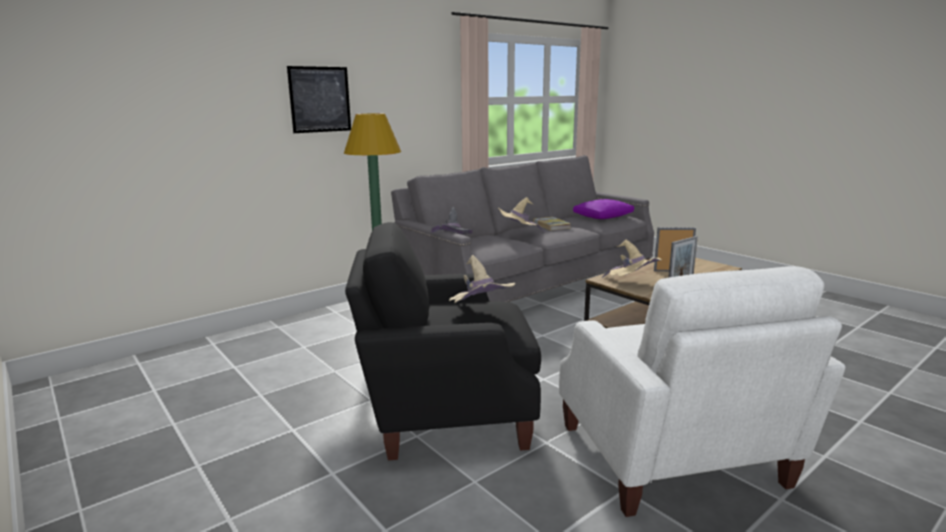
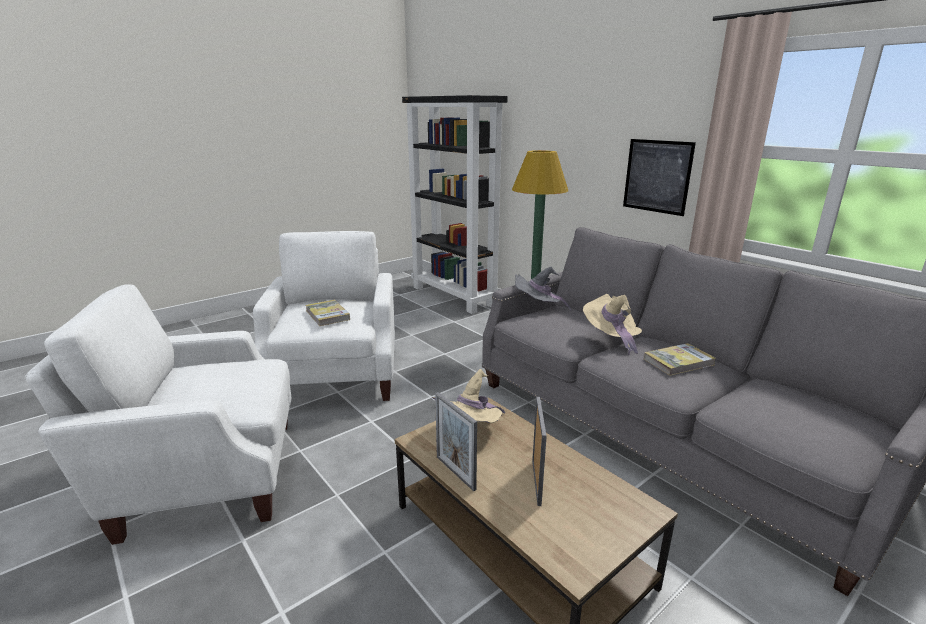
camera: 90 degrees right, 5 degrees up
picture [287,66,351,133] -> picture moved to [623,139,696,216]
black armchair [345,222,541,460] -> white armchair [253,231,395,401]
beige hat [449,255,515,303] -> book [306,300,350,326]
purple pillow [573,199,634,219] -> none
none -> black bookcase [402,95,508,314]

